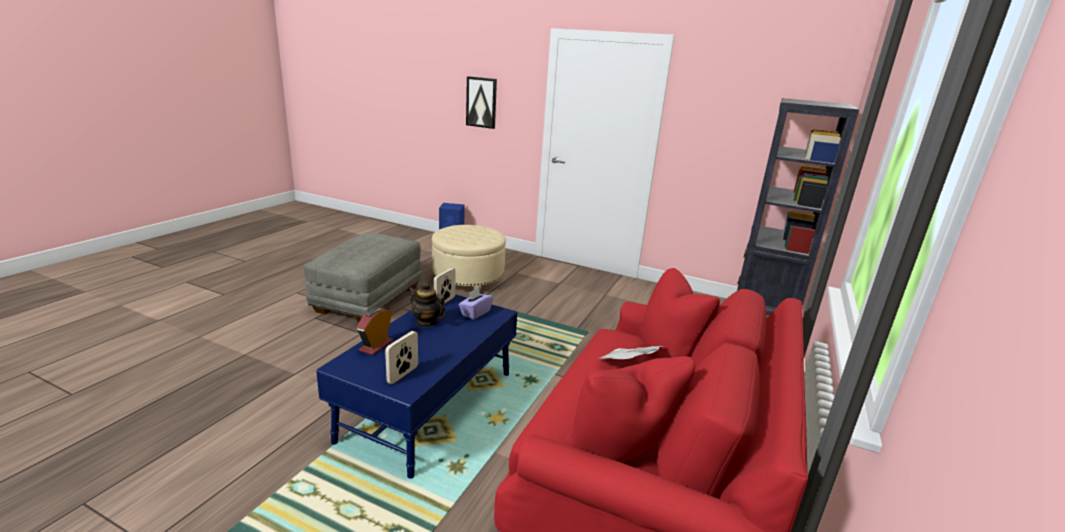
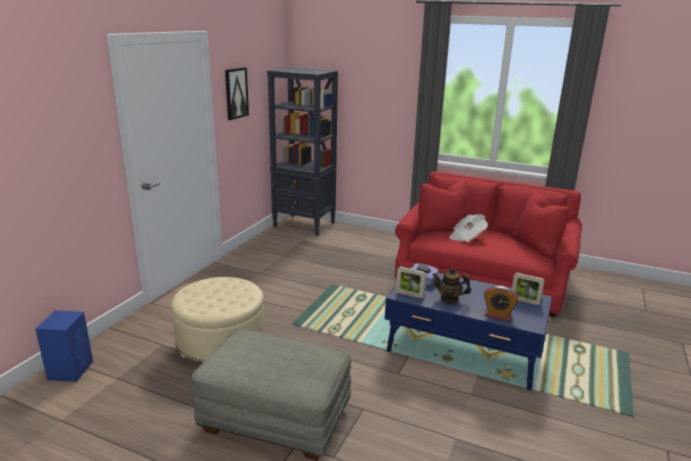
camera: 90 degrees left, 0 degrees up
teapot [409,282,446,328] -> teapot turned 75 degrees clockwise [432,267,471,304]
picture [466,76,497,129] -> picture moved to [225,67,249,120]

